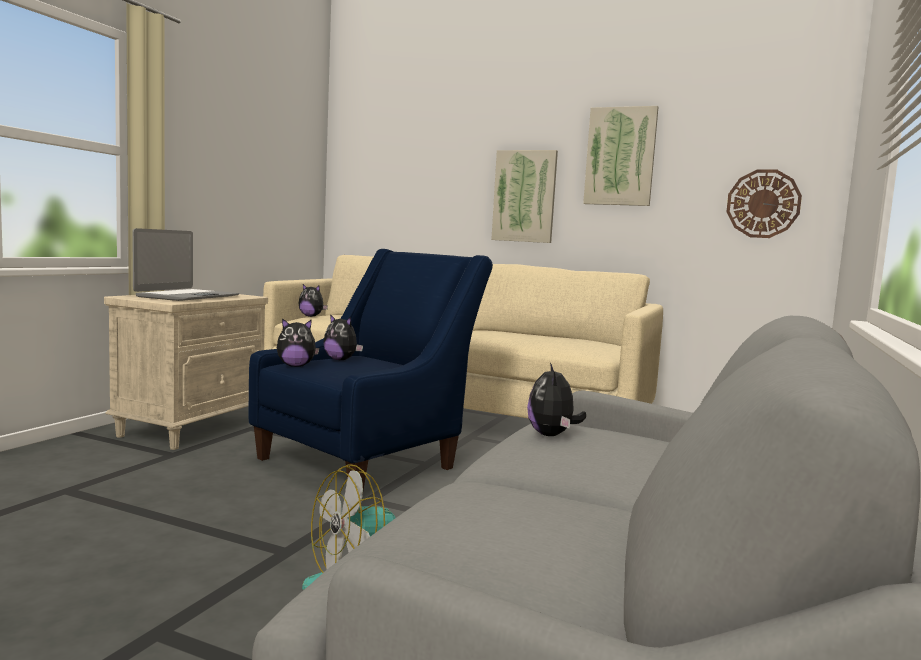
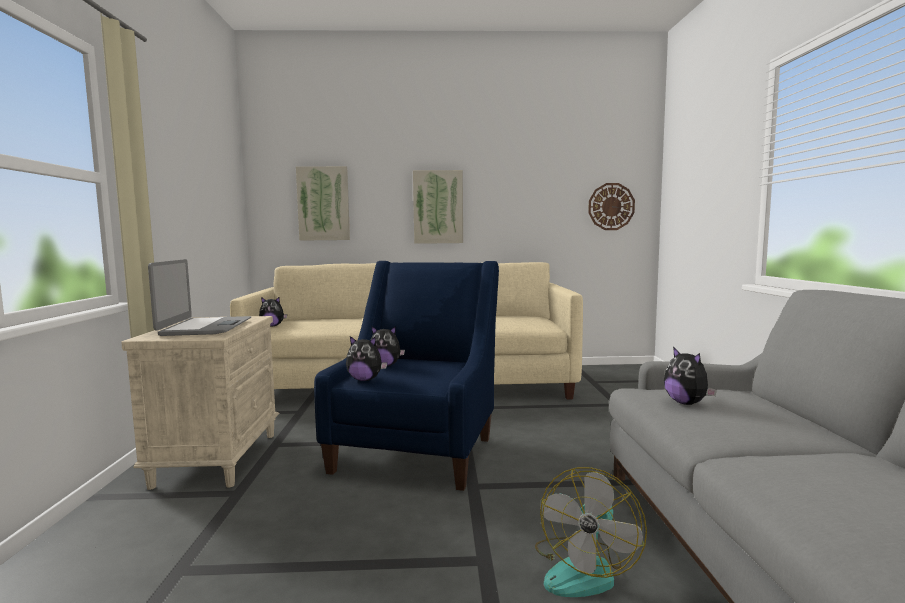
camera: 25 degrees left, 0 degrees up
plush toy [277,318,320,367] -> plush toy turned 45 degrees clockwise [346,336,387,381]
picture [583,106,658,206] -> picture moved to [296,166,350,241]

